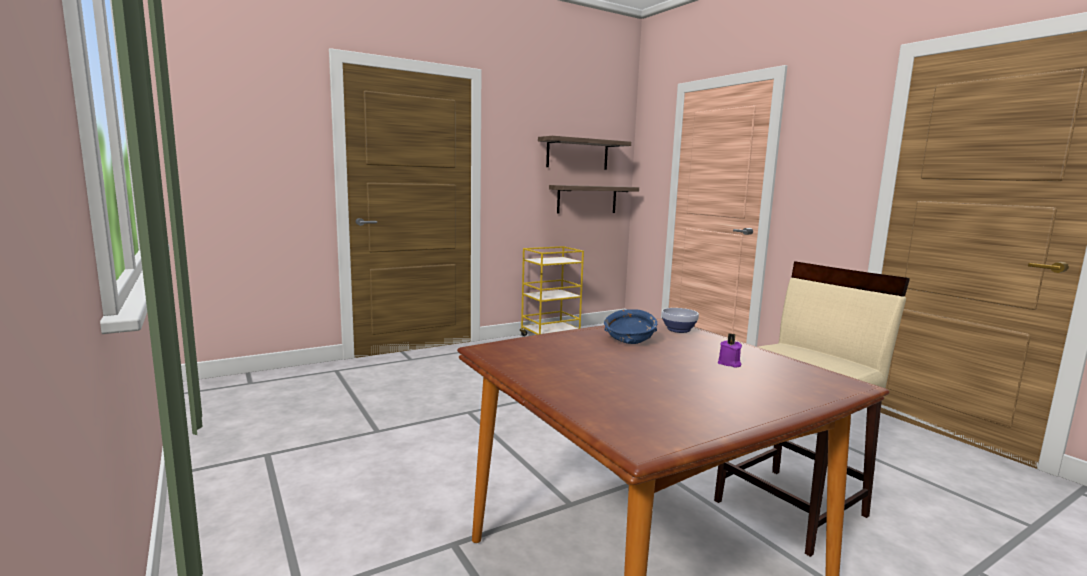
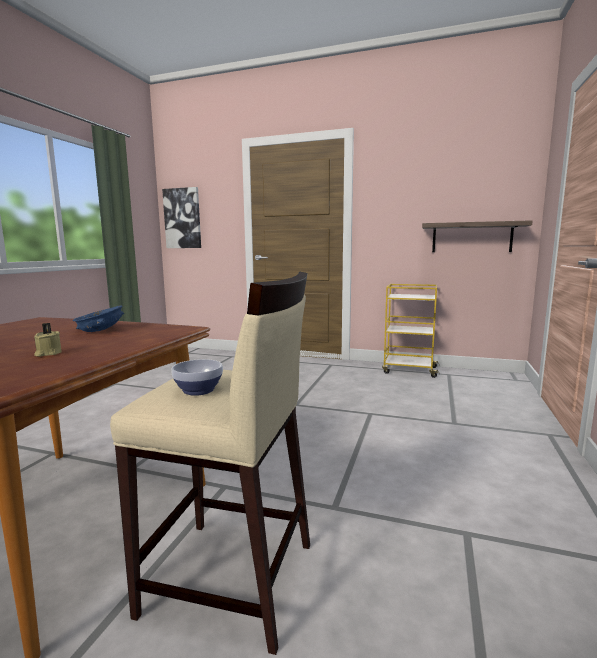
camera: 50 degrees right, 0 degrees up
shelf [538,136,631,170] -> none
bowl [661,308,699,333] -> bowl moved to [171,359,223,396]
purple candle [718,333,742,367] -> beige candle [34,323,62,357]
none -> picture [162,187,201,248]

